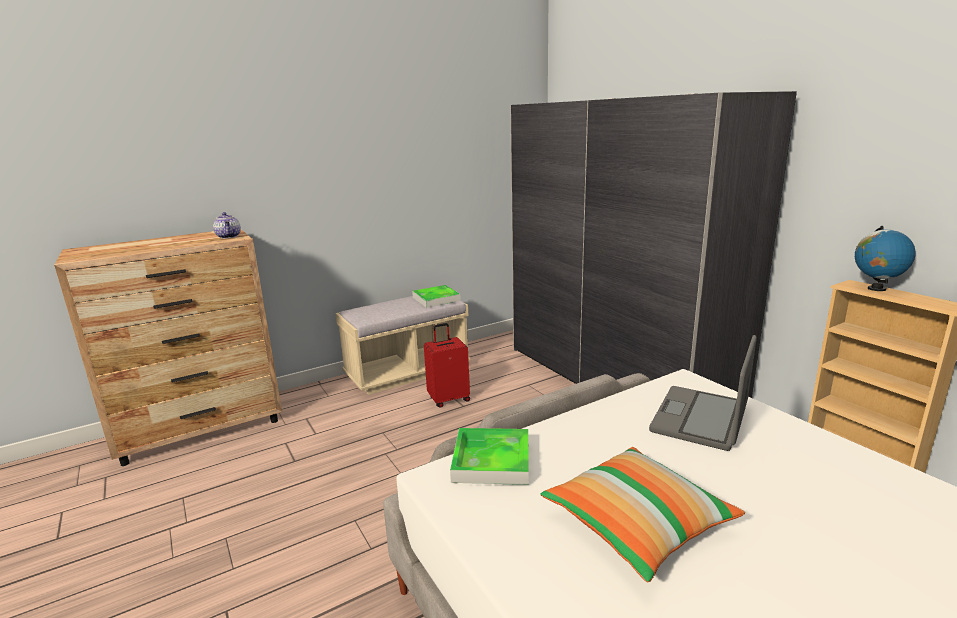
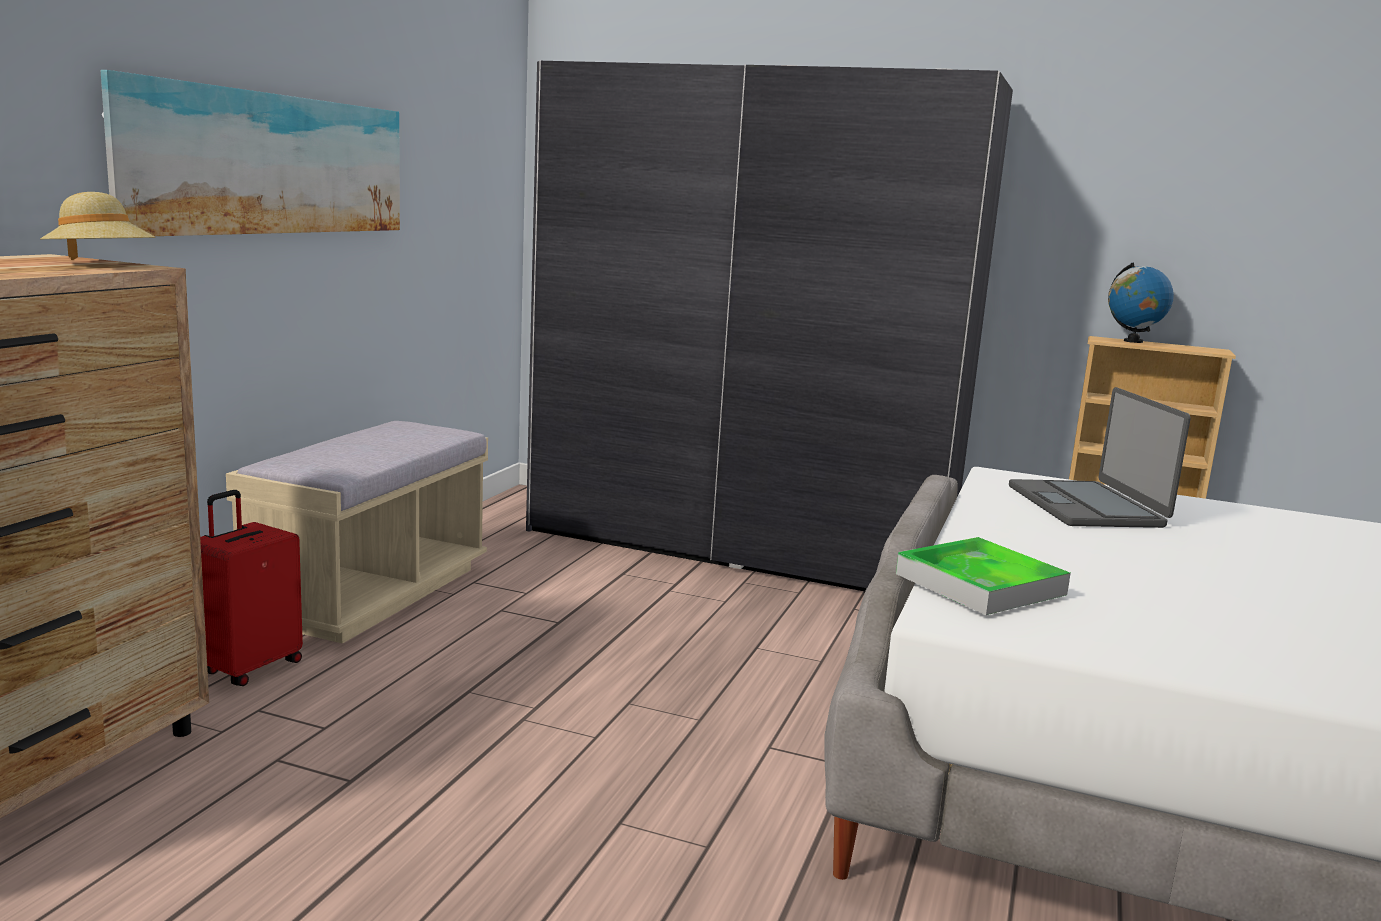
camera: 40 degrees left, 5 degrees down
teapot [213,212,241,239] -> beige hat [40,192,155,260]
tray [412,285,461,308] -> none
red suitcase [424,323,470,408] -> red suitcase moved to [200,490,303,686]
pillow [540,447,745,583] -> none
none -> picture [101,70,400,236]

